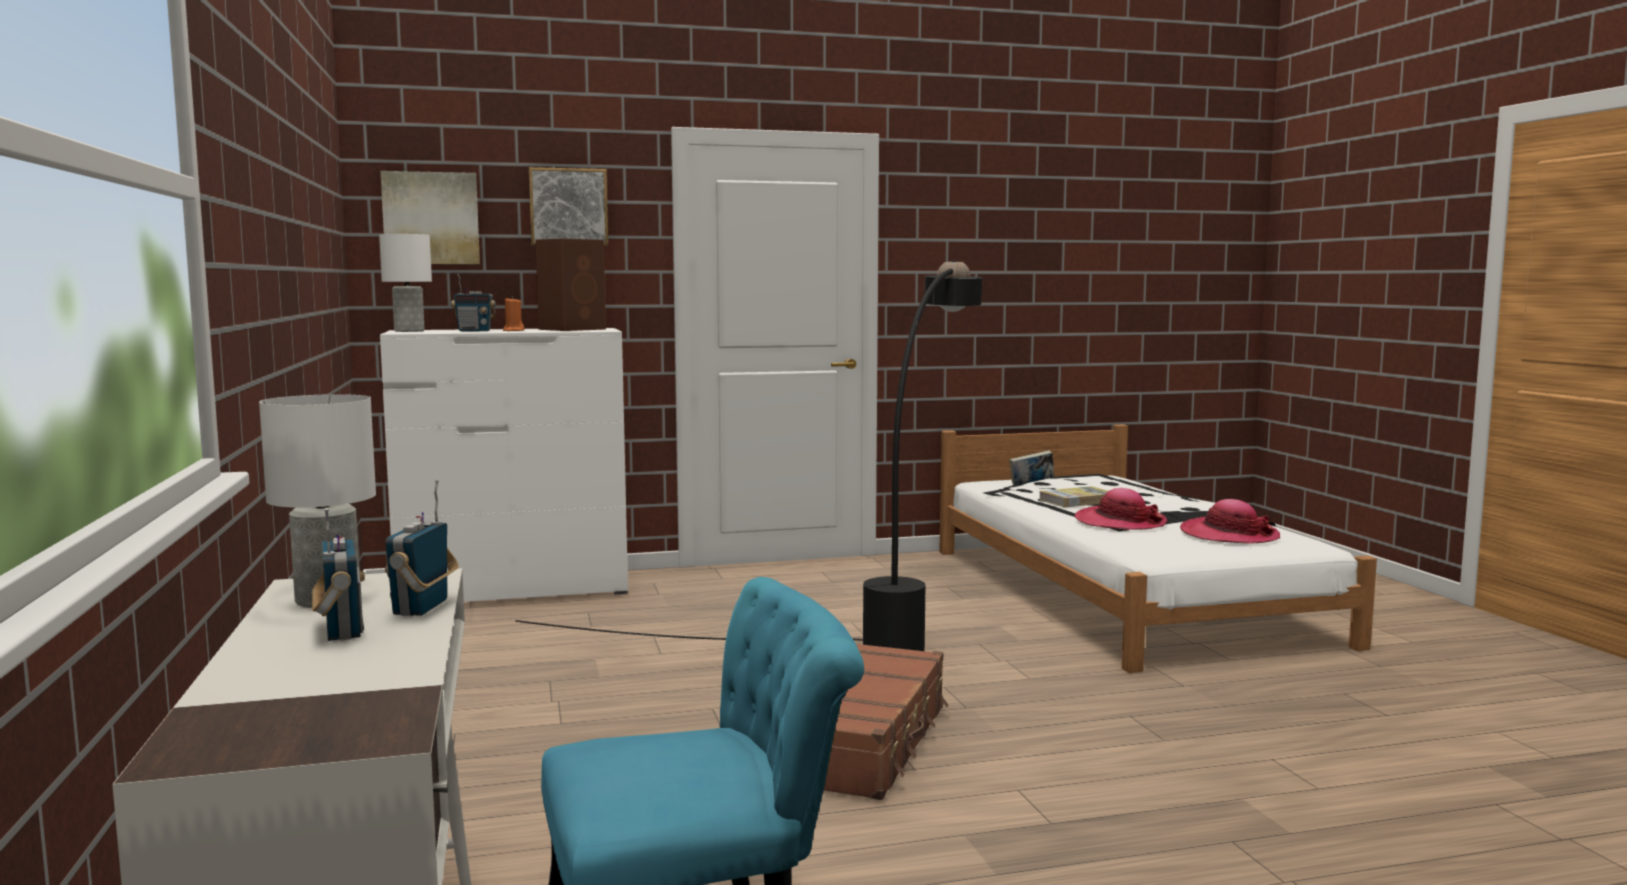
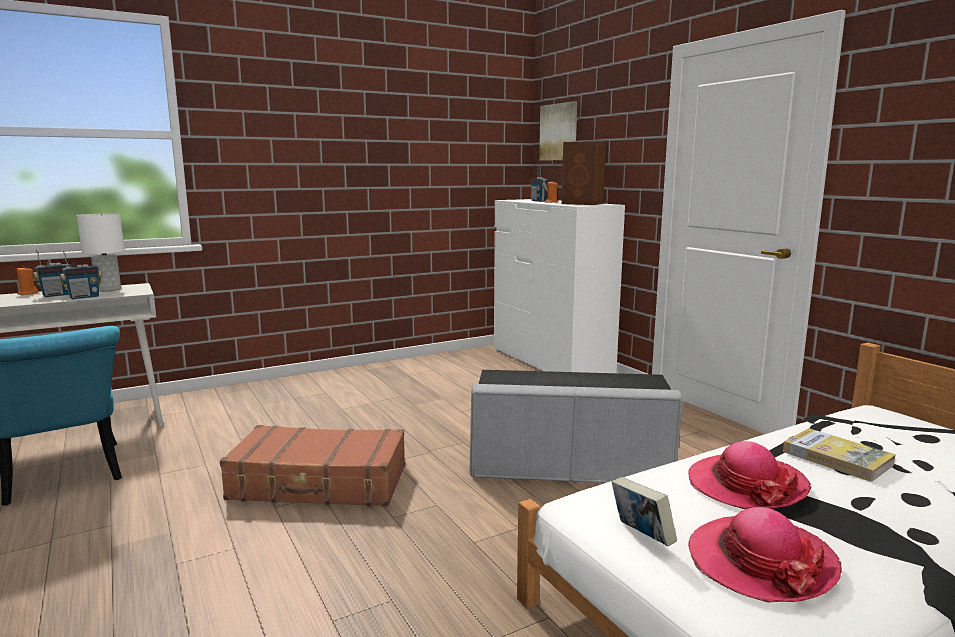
camera: 75 degrees right, 5 degrees up
white table lamp [379,234,432,332] -> none
radio [385,481,459,616] -> radio turned 150 degrees clockwise [60,251,102,299]
black floor lamp [515,260,982,651] -> grey ottoman [470,370,683,483]
picture [529,167,609,246] -> none
book [1009,450,1054,486] -> book moved to [612,477,677,546]
none -> orange candle [17,266,38,295]

